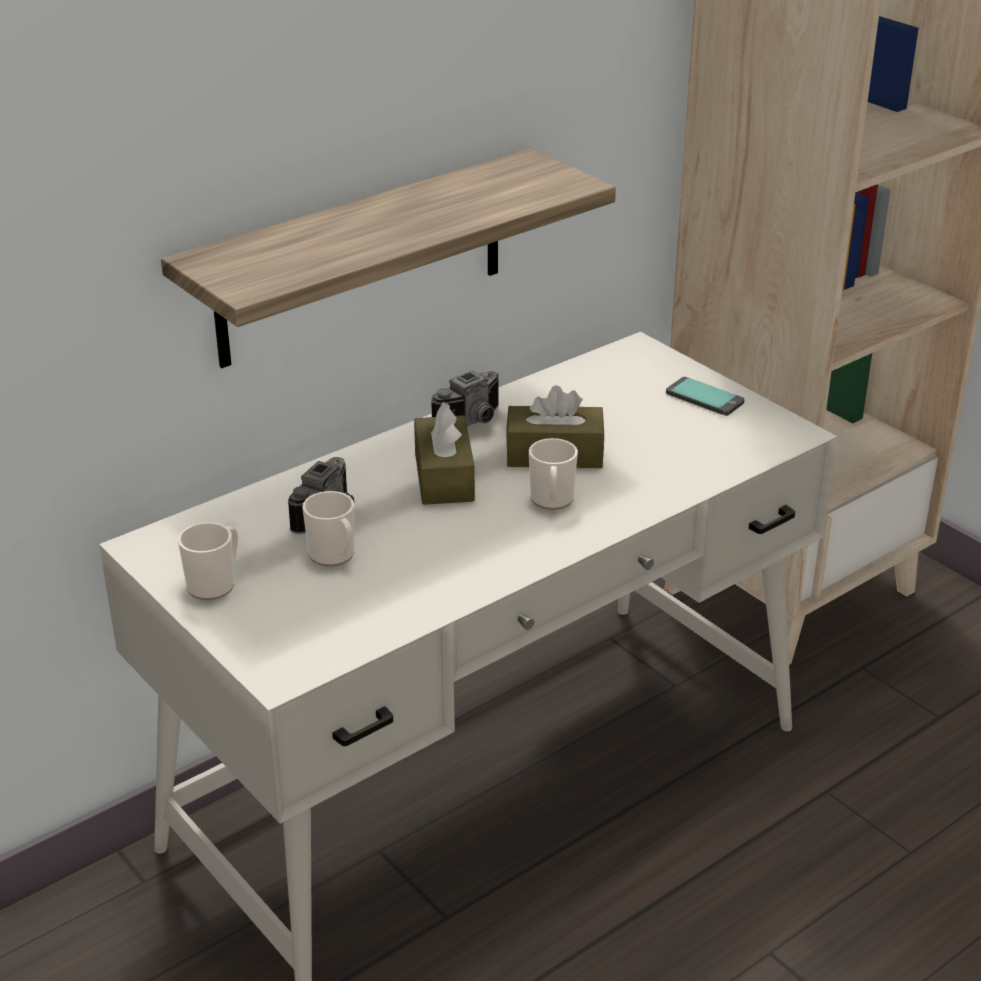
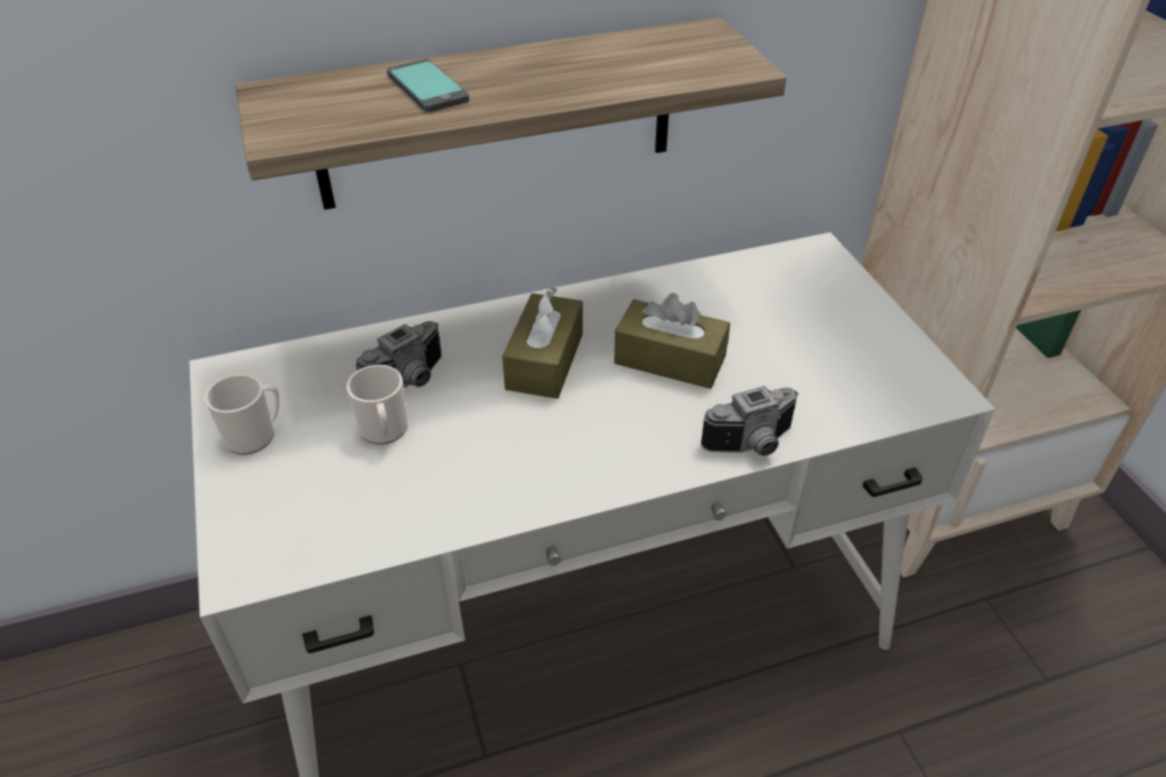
camera: 20 degrees right, 10 degrees up
camera [431,371,499,427] -> camera moved to [701,386,798,456]
mug [529,438,578,510] -> none
phone [666,377,745,416] -> phone moved to [387,59,469,112]

